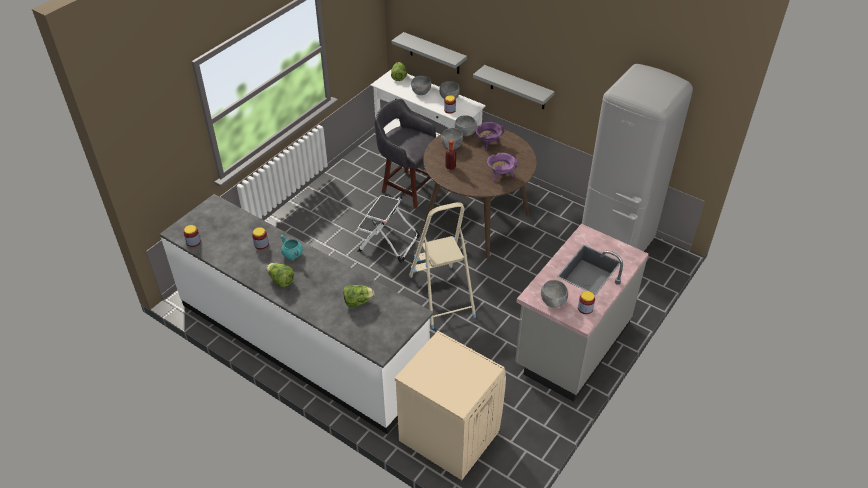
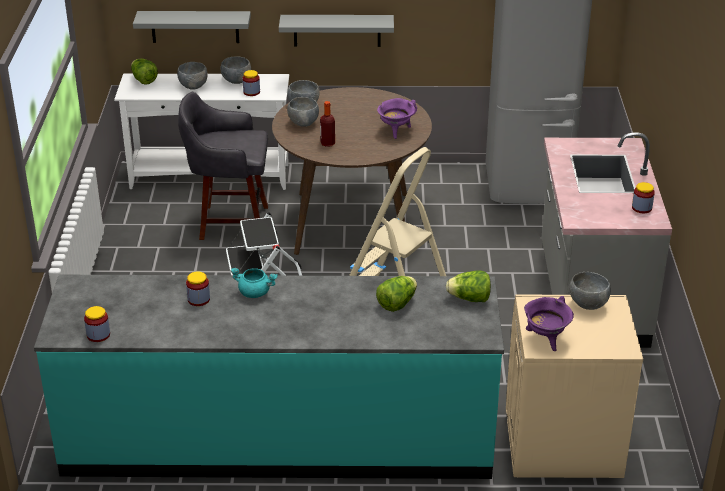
camera: 35 degrees left, 10 degrees down
white counter [159,194,433,434] -> turquoise counter [34,275,504,479]
lettuce [267,263,294,287] -> lettuce moved to [446,270,491,302]
purple cooking pot [476,122,504,151] -> purple cooking pot moved to [524,296,574,351]
grey bowl [541,280,568,308] -> grey bowl moved to [569,272,611,310]

